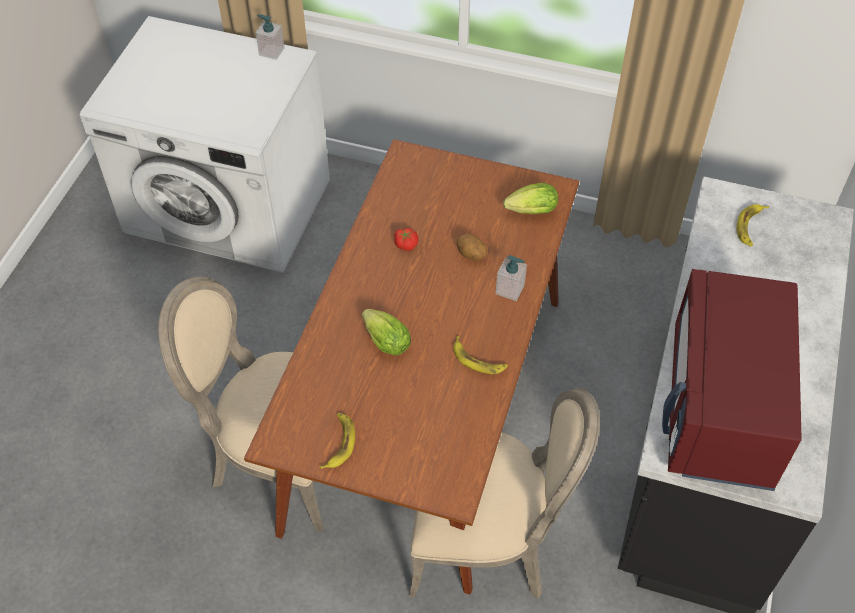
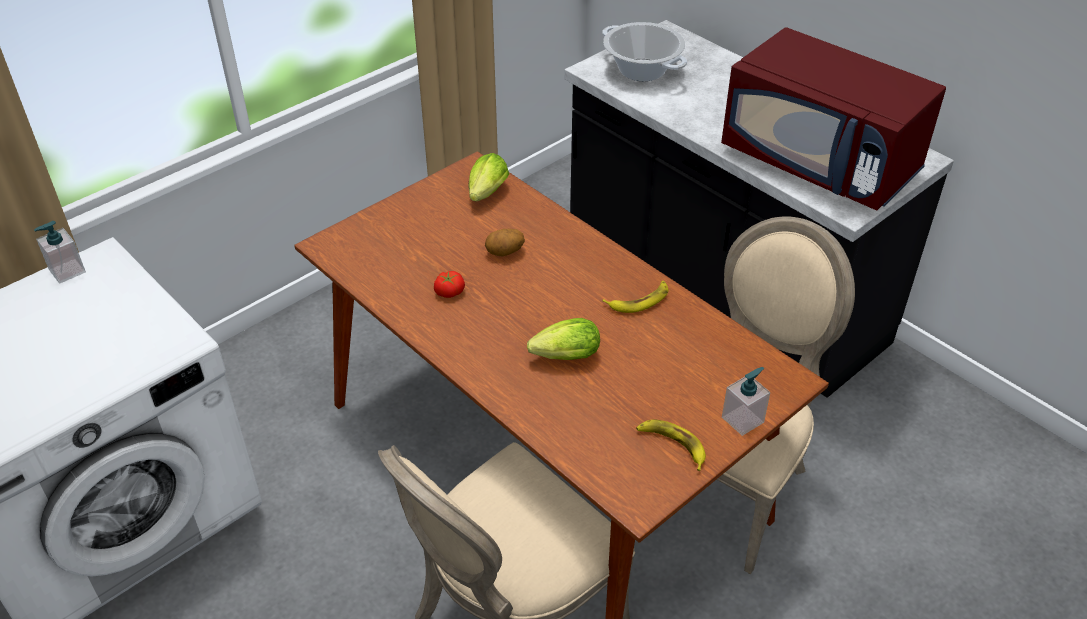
camera: 60 degrees left, 10 degrees down
soap dispenser [496,255,527,301] -> soap dispenser moved to [722,367,770,436]
banana [737,204,769,247] -> cooking pot [602,22,687,81]

